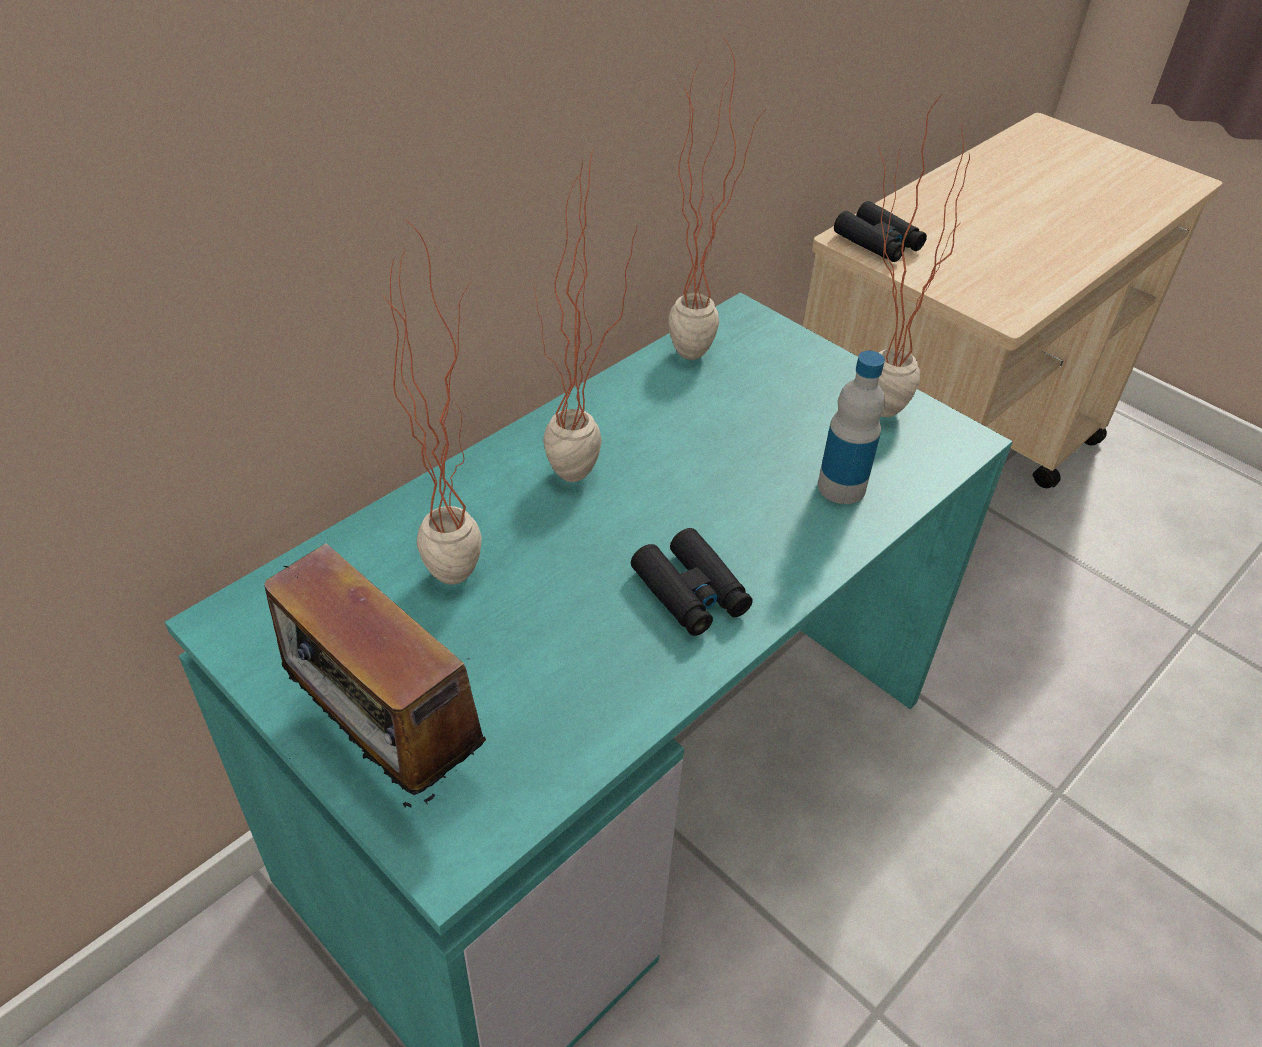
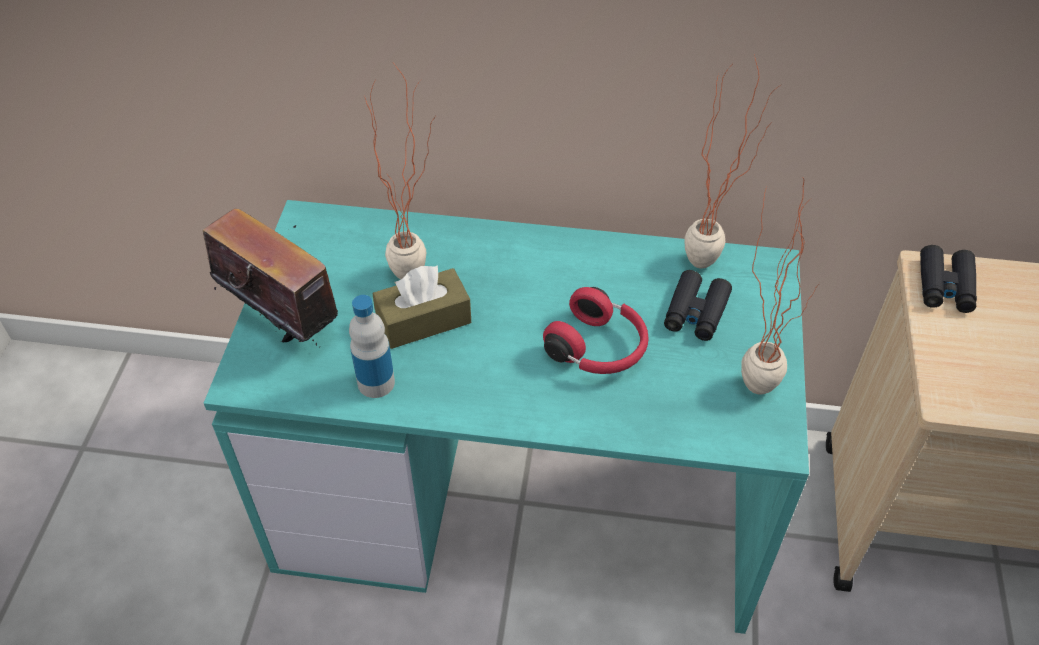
camera: 55 degrees right, 5 degrees up
radio [264,543,486,807] -> radio turned 120 degrees clockwise [203,209,338,348]
potted plant [534,148,637,482] -> none
black binoculars [631,528,753,636] -> black binoculars moved to [664,270,732,341]
bottle [818,351,885,504] -> bottle moved to [349,295,395,398]
none -> brown tissue box [373,265,471,349]
none -> red headphones [543,287,649,374]

